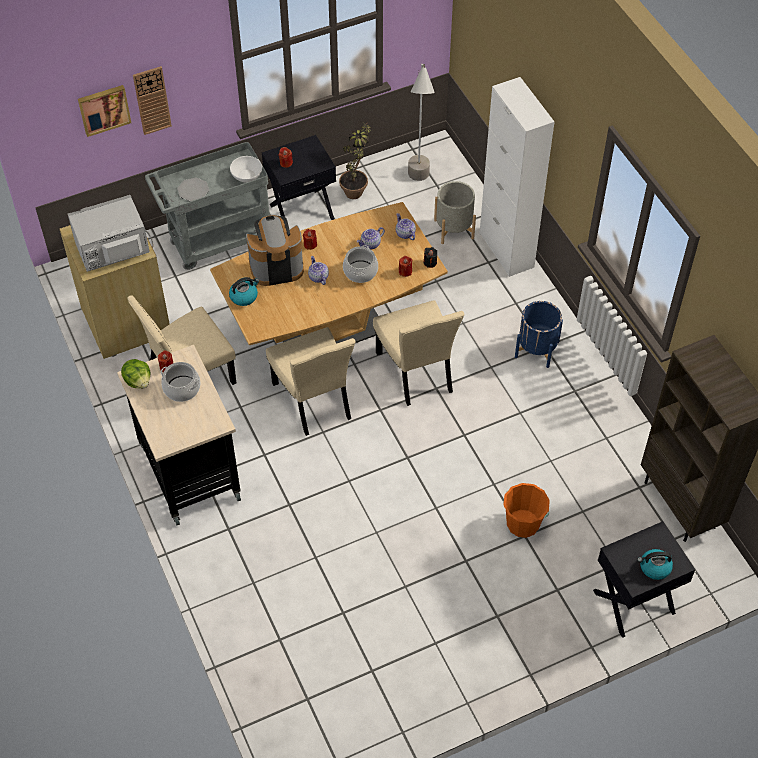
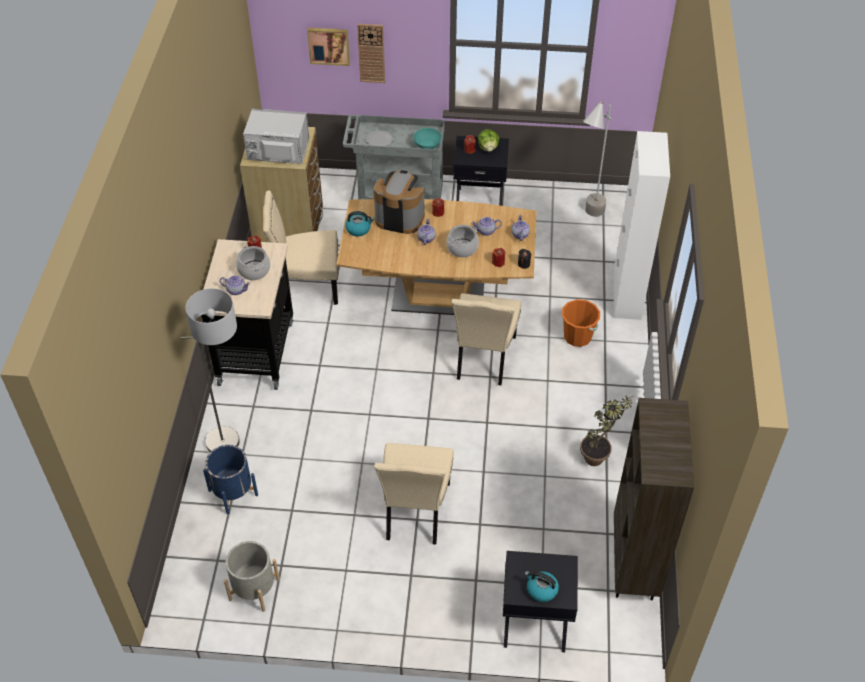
camera: 30 degrees right, 5 degrees down
lettuce [121,359,151,389] -> lettuce moved to [478,129,499,152]
white bowl [230,156,262,183] -> turquoise bowl [413,128,442,149]
beige chair [266,327,355,436] -> beige chair moved to [374,443,454,545]
potted plant [339,119,371,199] -> potted plant moved to [580,396,633,466]
grey planter [434,181,476,244] -> grey planter moved to [224,541,280,612]
orange bucket [503,483,550,538] -> orange bucket moved to [562,299,600,347]
blue planter [515,301,563,368] -> blue planter moved to [203,445,258,514]
none -> grey floor lamp [181,288,240,452]
none -> teapot [220,275,250,295]

